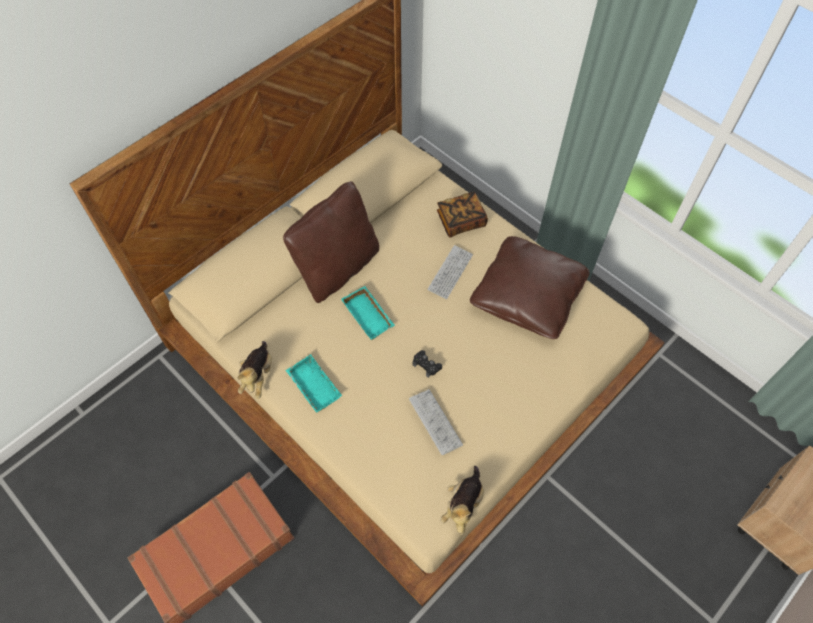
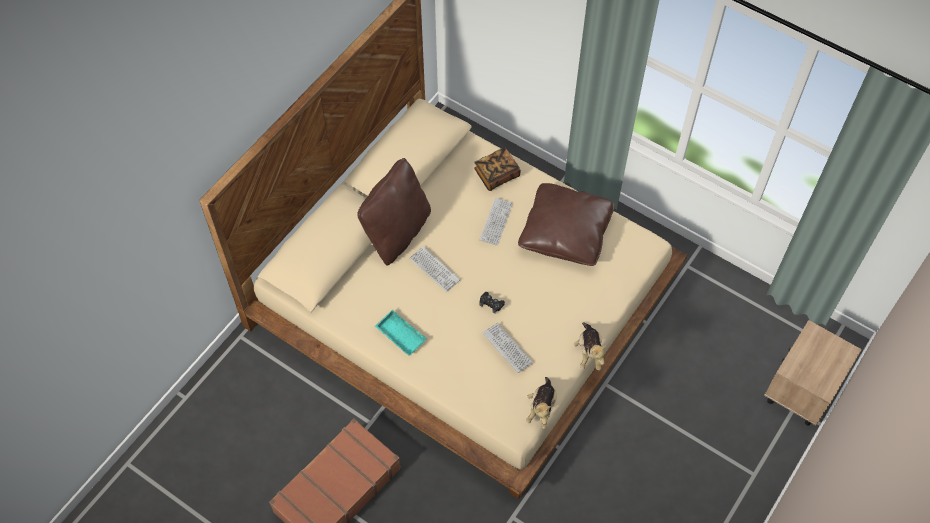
camera: 10 degrees left, 0 degrees up
plush toy [238,341,272,398] -> plush toy moved to [574,323,606,371]
turquoise tray [341,286,395,340] -> keyboard [409,246,460,292]

